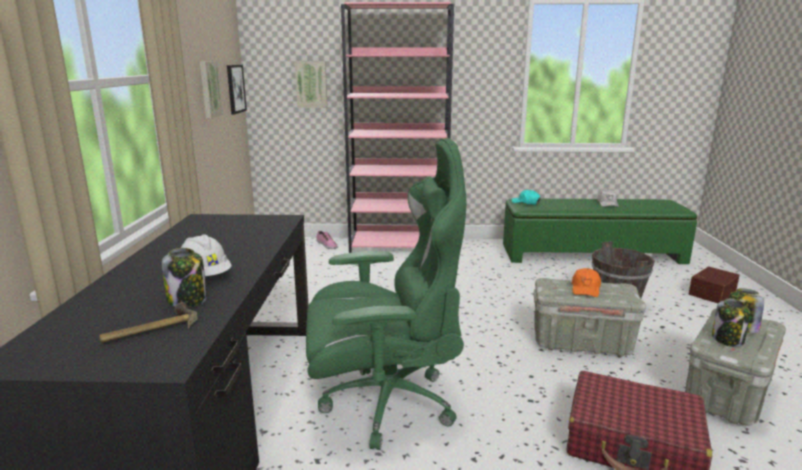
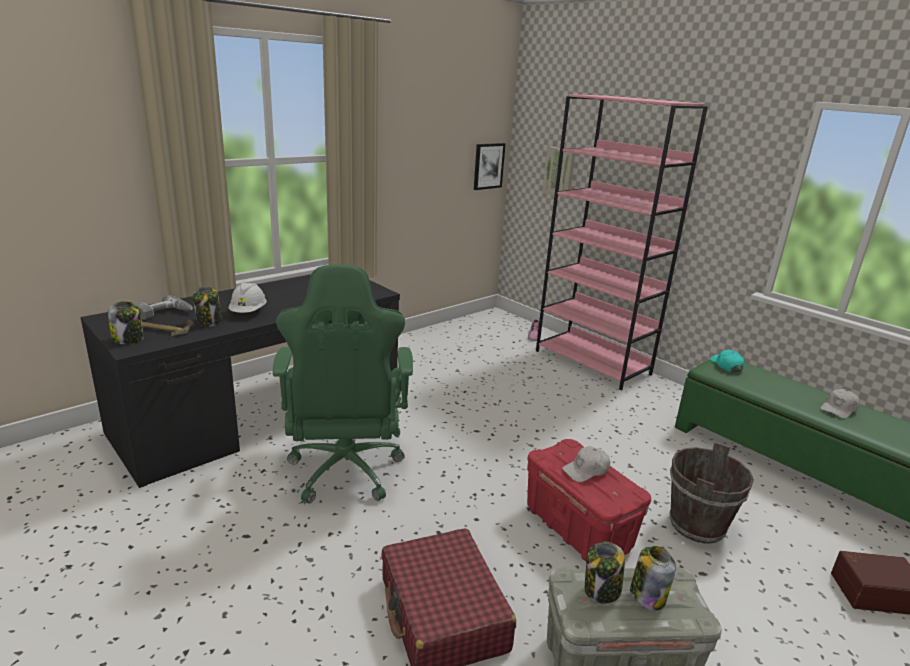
camera: 45 degrees right, 5 degrees up
picture [200,61,223,118] -> none
green office chair [306,138,466,450] -> green office chair turned 45 degrees clockwise [273,265,413,503]
grey storage box [534,278,646,357] -> red storage box [527,439,651,561]
orange cap [572,268,601,297] -> white cap [562,447,610,482]
none -> jar [108,301,144,344]
none -> power drill [134,295,193,320]

